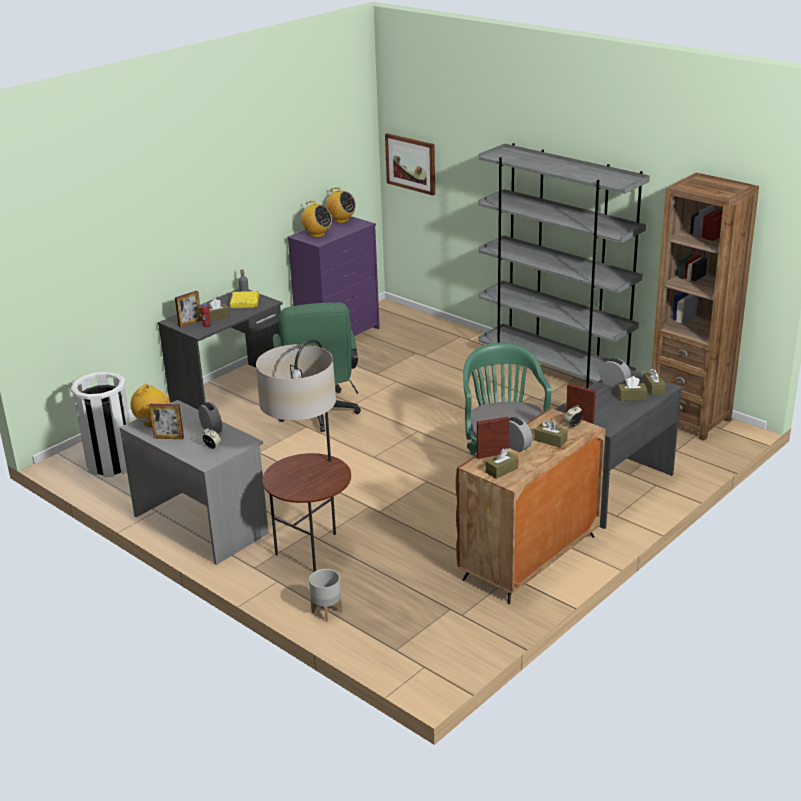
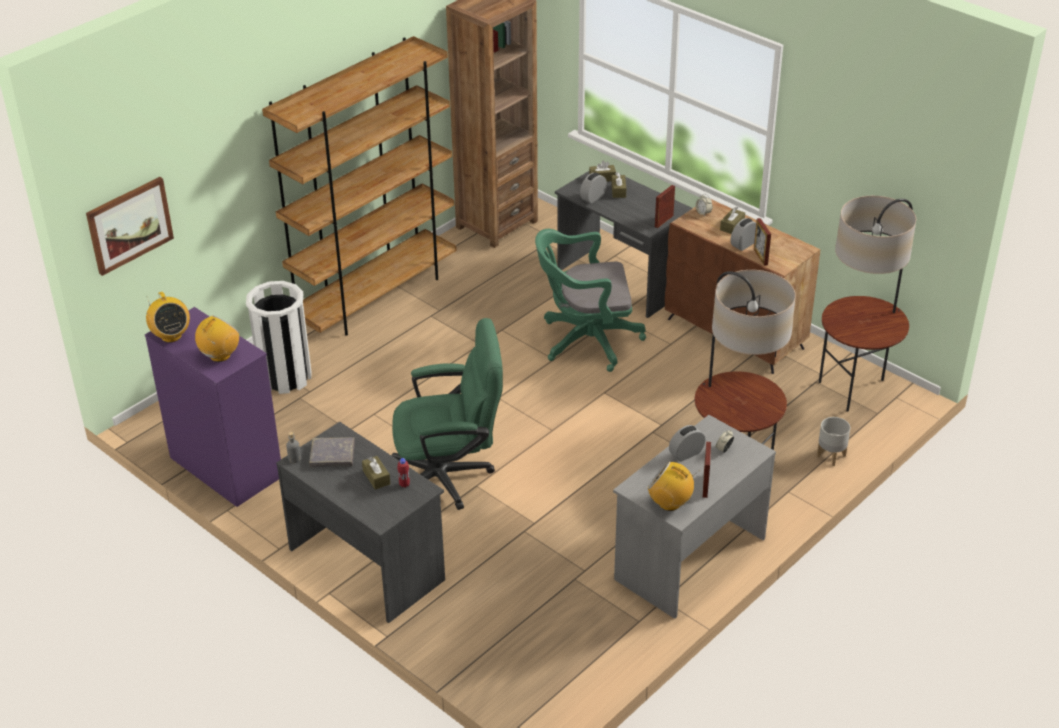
camera: 90 degrees left, 10 degrees up
white trash can [71,372,130,478] -> white trash can moved to [246,281,312,394]
picture frame [175,291,202,327] -> none
yellow book [230,291,259,308] -> grey book [309,437,355,468]
radio [325,187,356,223] -> radio turned 120 degrees clockwise [146,292,190,343]
grey bookcase [479,143,650,388] -> brown bookcase [262,36,457,336]
brown tissue box [486,448,519,479] -> none
none -> floor lamp [819,196,916,412]

